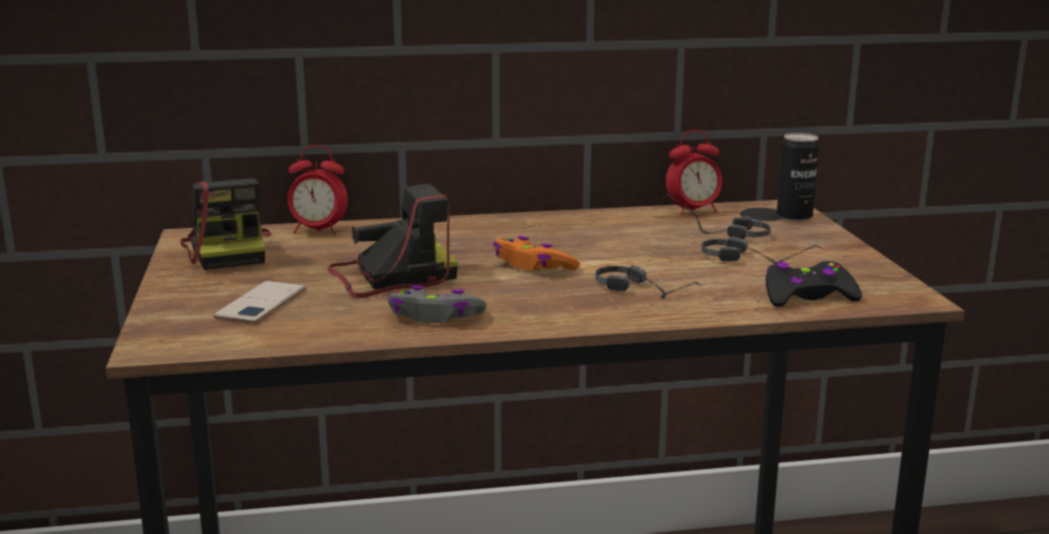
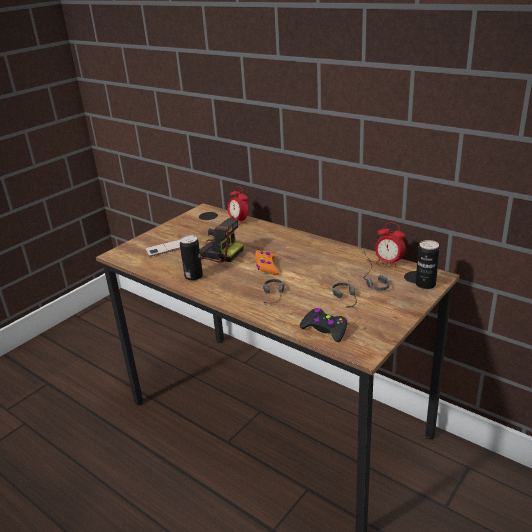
camera: 50 degrees right, 10 degrees up
camera [180,178,272,270] -> none
grey game controller [387,286,486,323] -> can [180,235,203,281]

